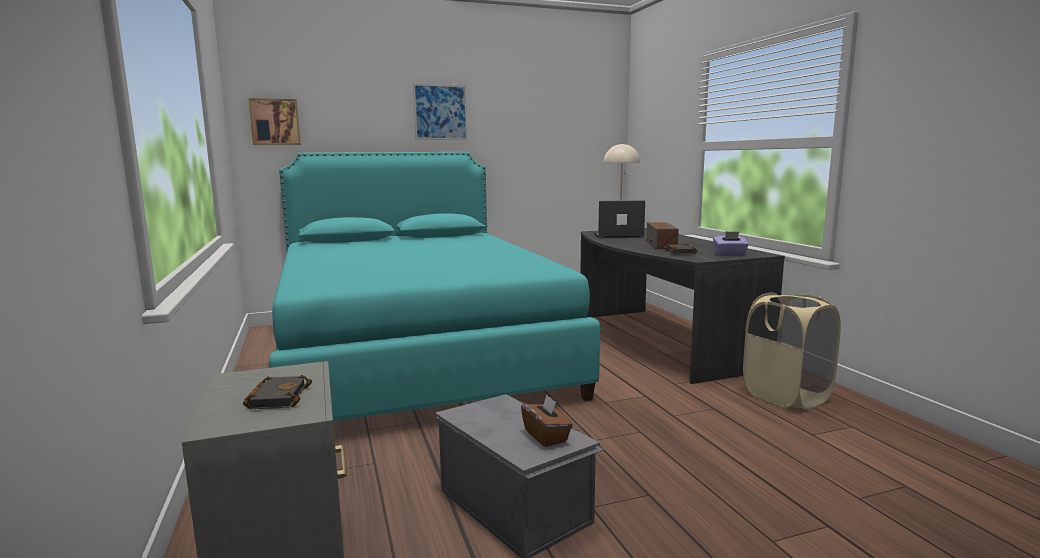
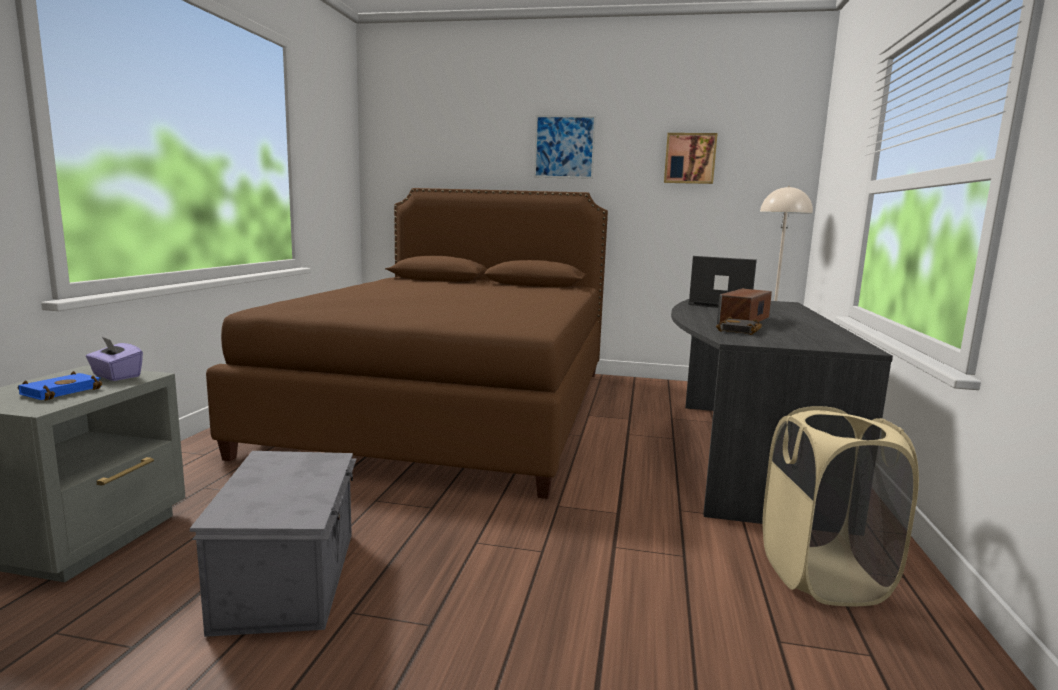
camera: 30 degrees right, 0 degrees up
black book [243,375,312,409] -> blue book [18,371,102,401]
picture [248,98,301,145] -> picture moved to [664,133,718,184]
turquoise bed [269,152,600,421] -> brown bed [206,188,608,499]
brown tissue box [521,395,573,447] -> none
purple tissue box [713,231,749,256] -> purple tissue box moved to [86,337,143,381]

